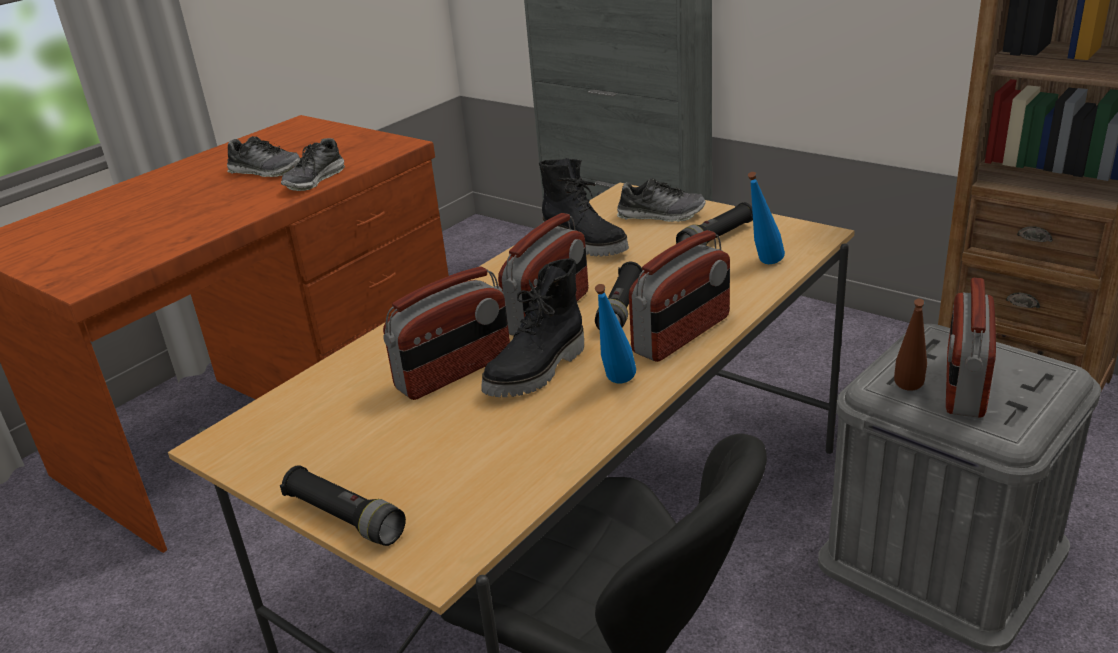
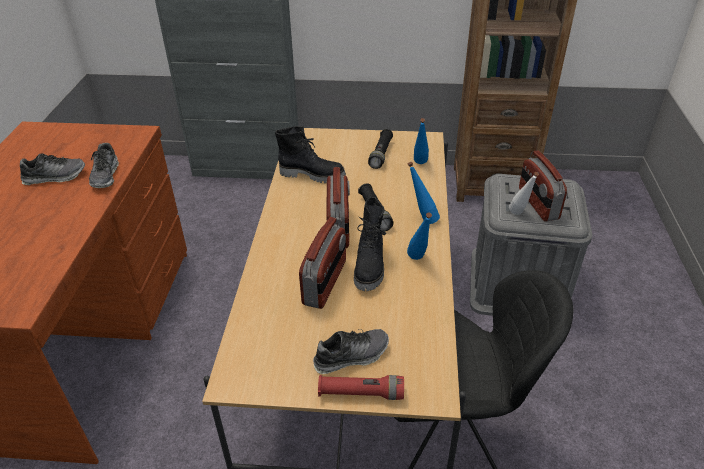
camera: 35 degrees left, 10 degrees up
black flashlight [280,465,406,546] -> red flashlight [318,375,404,400]
shoe [617,178,706,222] -> shoe moved to [313,329,389,374]
radio [629,230,730,362] -> blue bottle [408,162,440,224]
brown bottle [894,299,927,391] -> white bottle [509,172,539,215]

